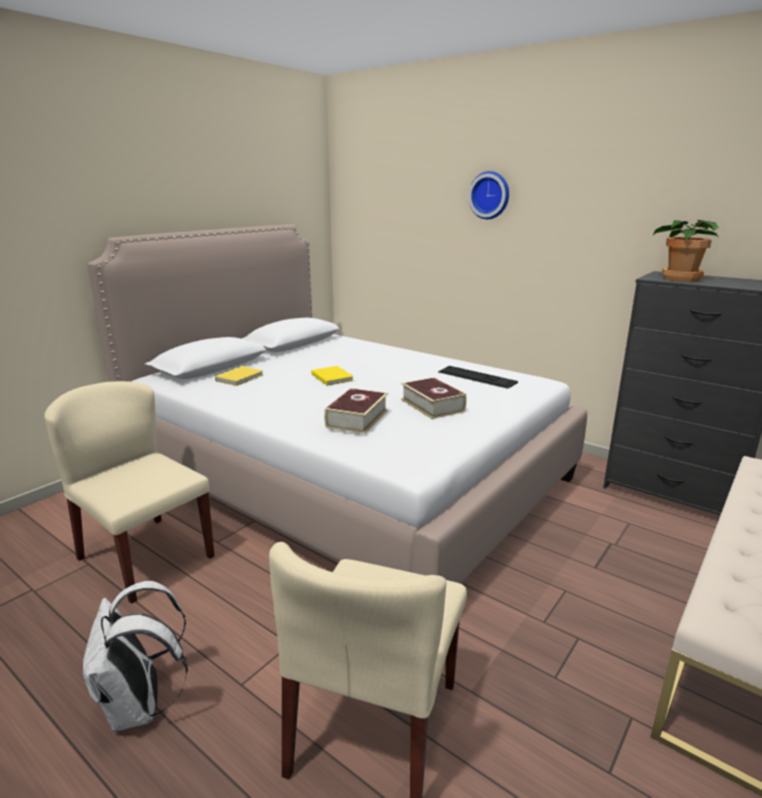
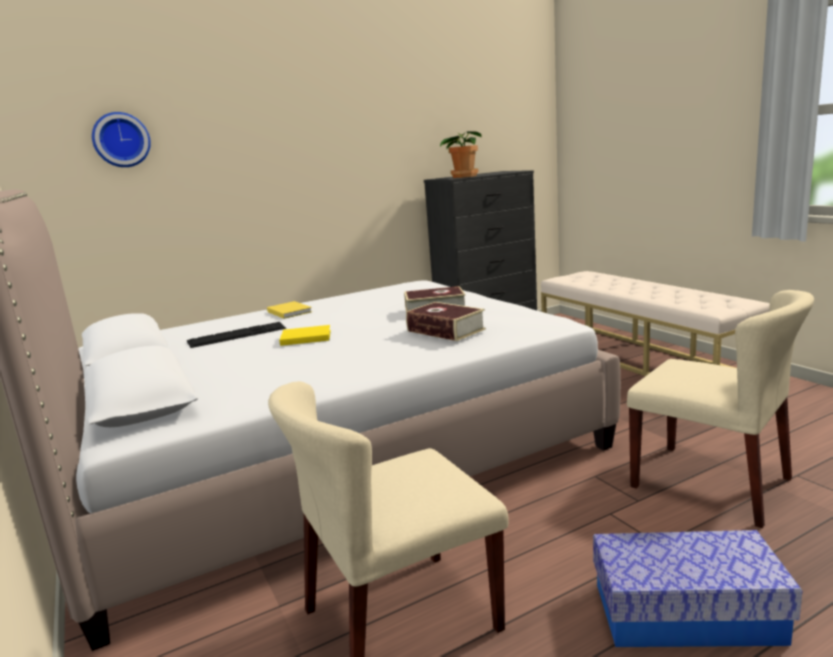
camera: 65 degrees left, 5 degrees down
white backpack [83,581,188,731] -> storage box [593,530,803,647]
yellow book [215,366,263,386] -> yellow book moved to [267,301,312,319]
keyboard [438,366,518,389] -> keyboard moved to [187,322,286,348]
wall clock [468,171,509,219] -> wall clock moved to [92,112,151,167]

